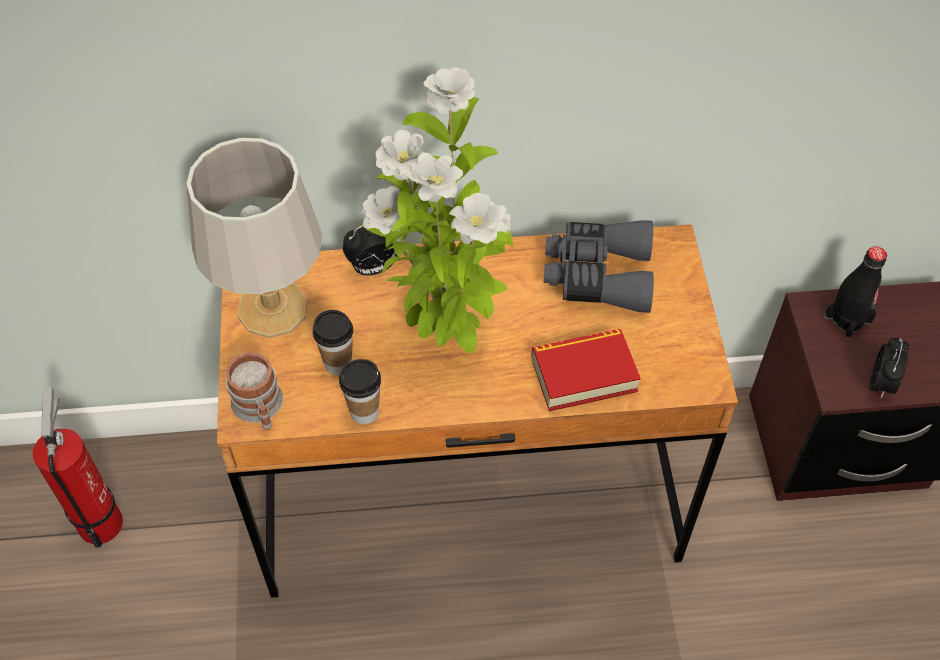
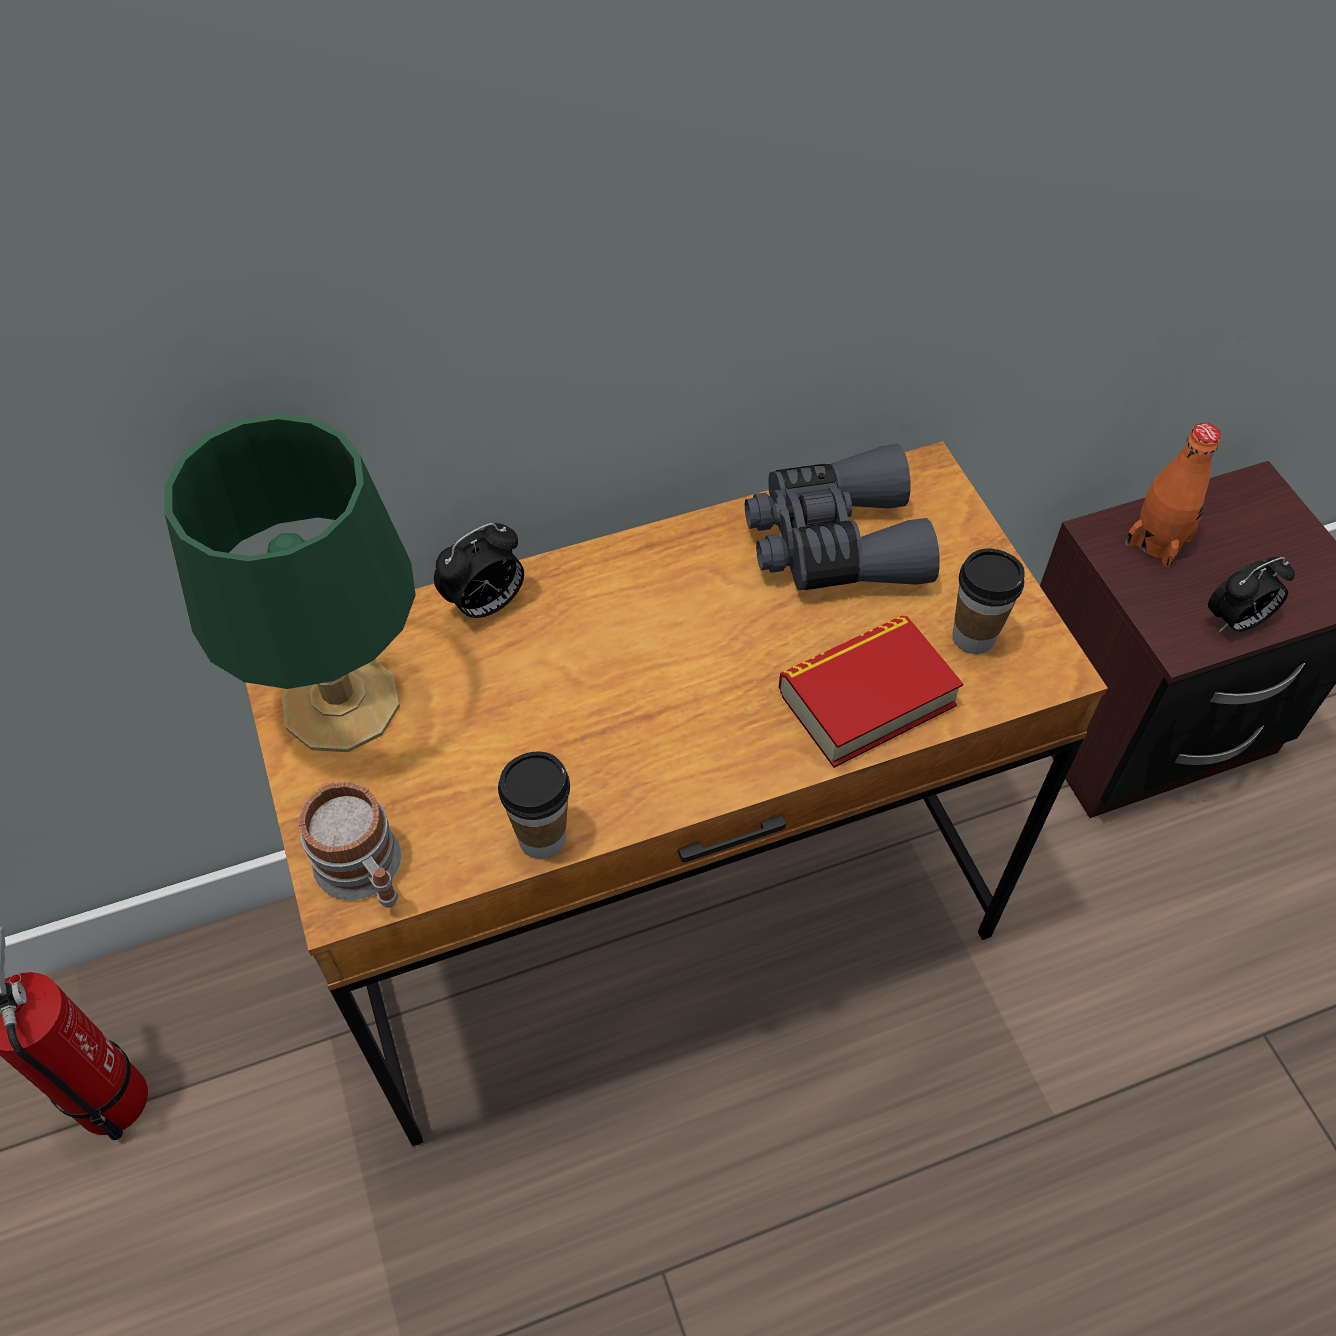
camera: 15 degrees left, 0 degrees up
grey table lamp [187,138,323,338] -> green table lamp [165,413,416,752]
cup [313,310,353,375] -> cup moved to [952,548,1025,654]
potted plant [362,67,513,354] -> none
black bottle [824,246,887,339] -> orange bottle [1125,423,1221,568]
alarm clock [869,338,909,398] -> alarm clock turned 60 degrees clockwise [1208,557,1295,632]

